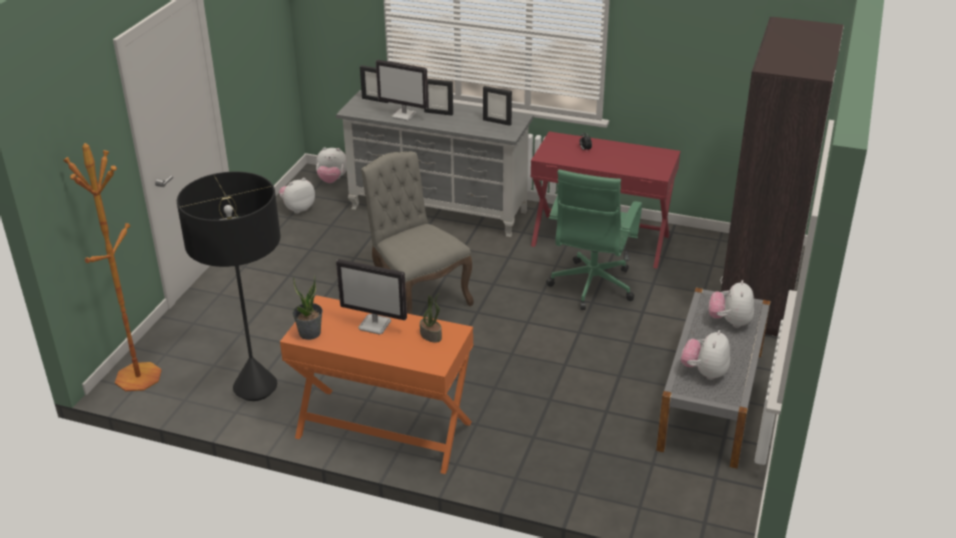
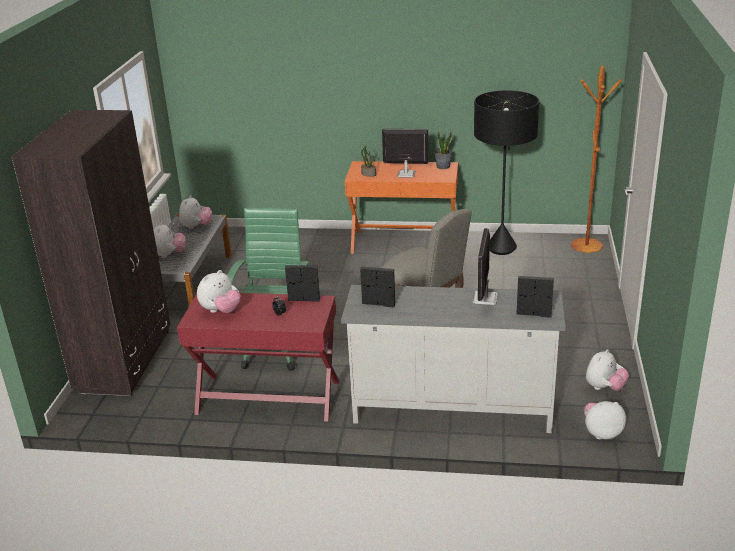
camera: 170 degrees right, 5 degrees down
monitor [376,60,428,121] -> monitor turned 90 degrees counterclockwise [473,228,498,305]
picture frame [424,79,453,116] -> picture frame moved to [285,265,320,302]
none -> plush toy [197,270,241,313]

